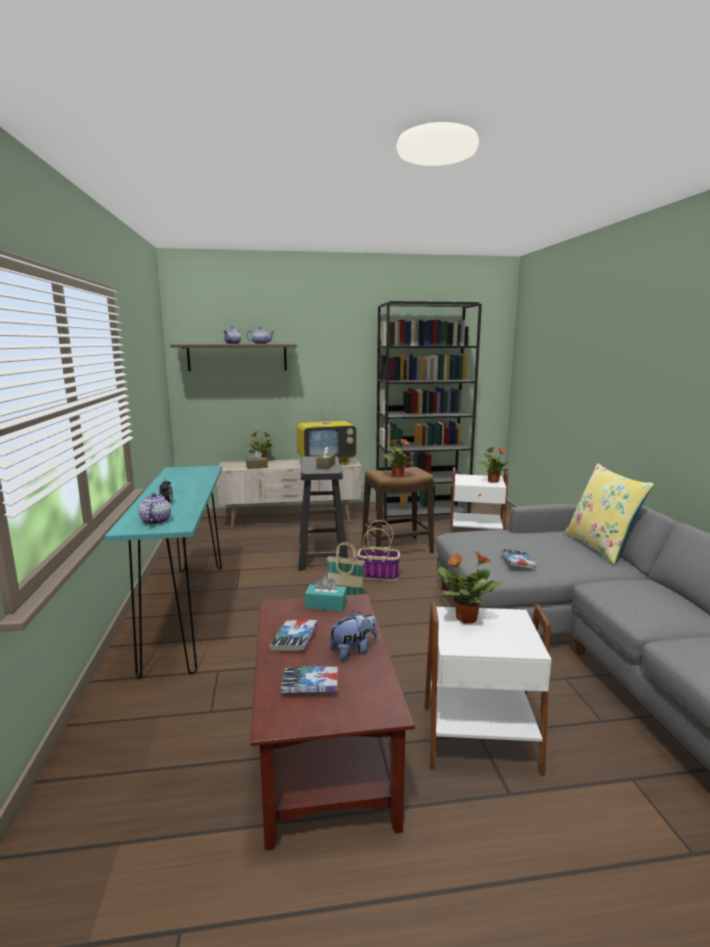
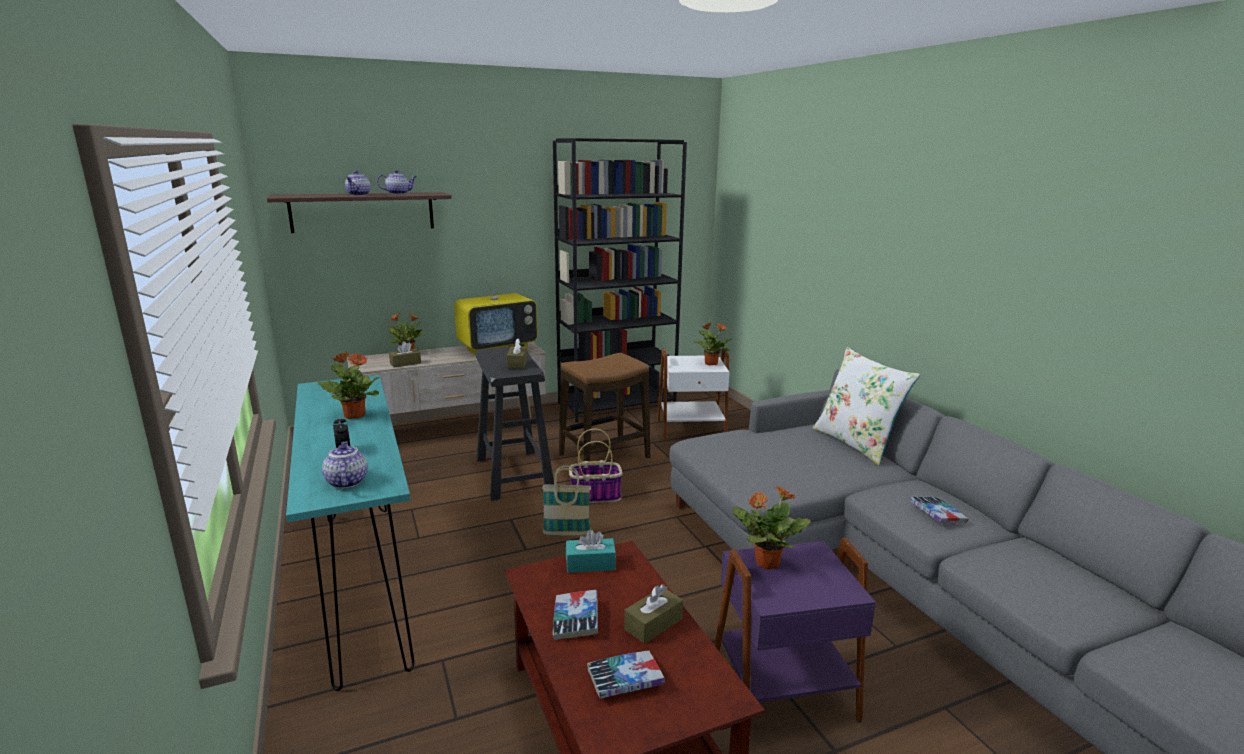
camera: 15 degrees left, 5 degrees up
plush toy [329,611,377,661] -> brown tissue box [624,584,683,644]
potted plant [382,439,414,477] -> potted plant moved to [318,352,379,419]
white side table [424,601,551,776] -> purple side table [715,538,876,723]
book [501,549,537,569] -> book moved to [910,497,968,523]
yellow pillow [565,463,654,565] -> white pillow [813,347,920,465]

